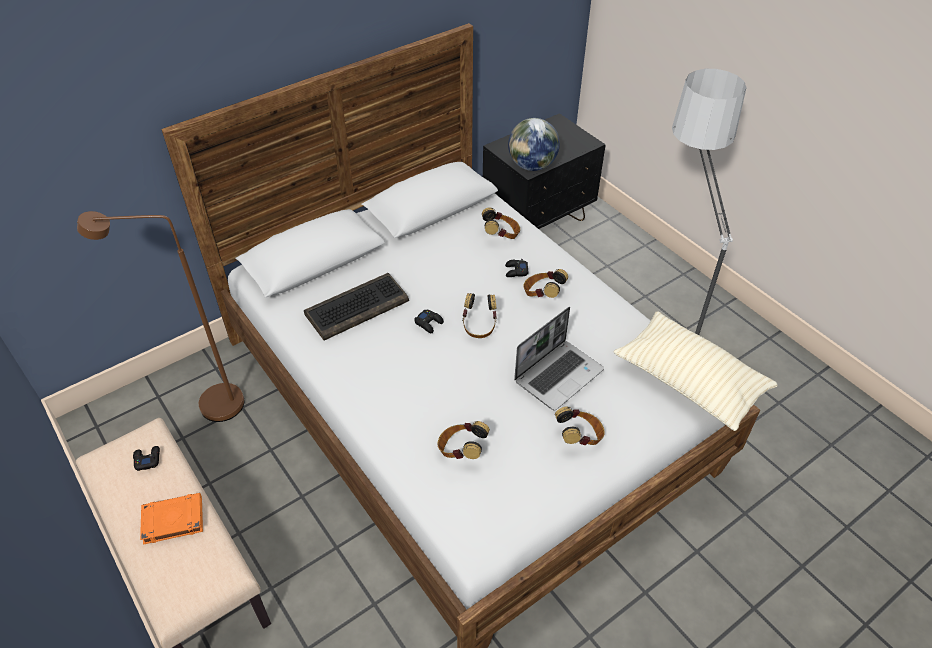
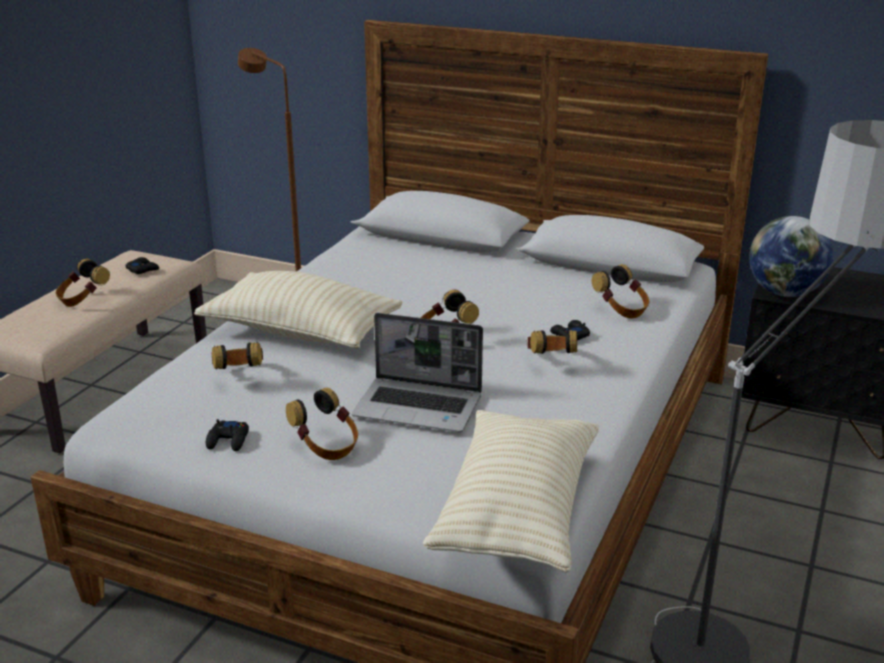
camera: 60 degrees right, 20 degrees down
orange book [140,493,203,545] -> headphones [56,258,110,307]
keyboard [304,273,409,341] -> none
black game controller [414,309,444,333] -> black game controller moved to [206,419,249,451]
none -> beige pillow [194,271,403,349]

